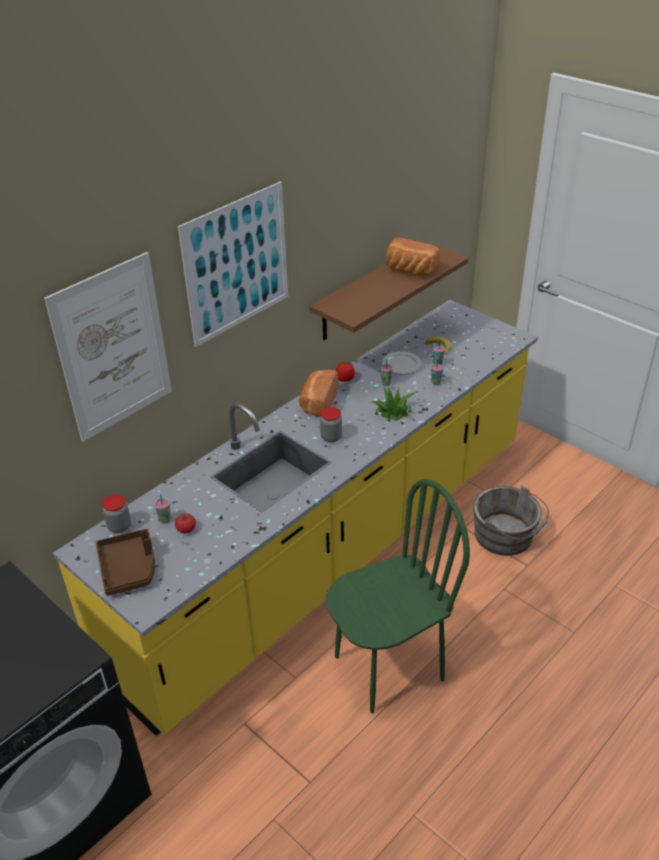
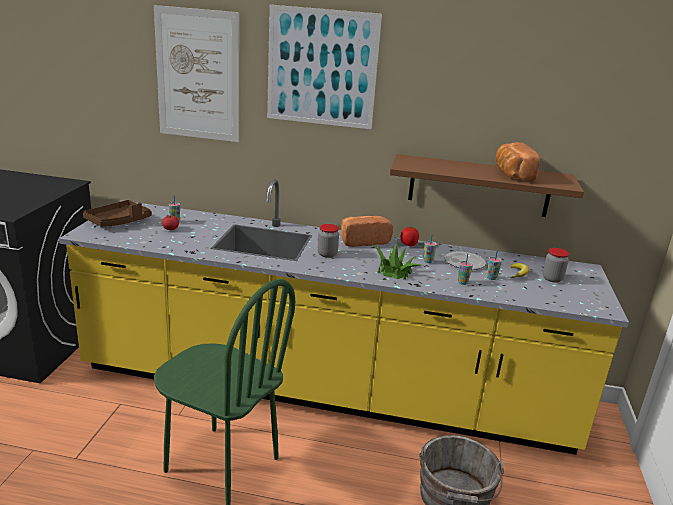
camera: 55 degrees right, 15 degrees down
jar [102,494,131,533] -> jar moved to [543,248,569,283]

